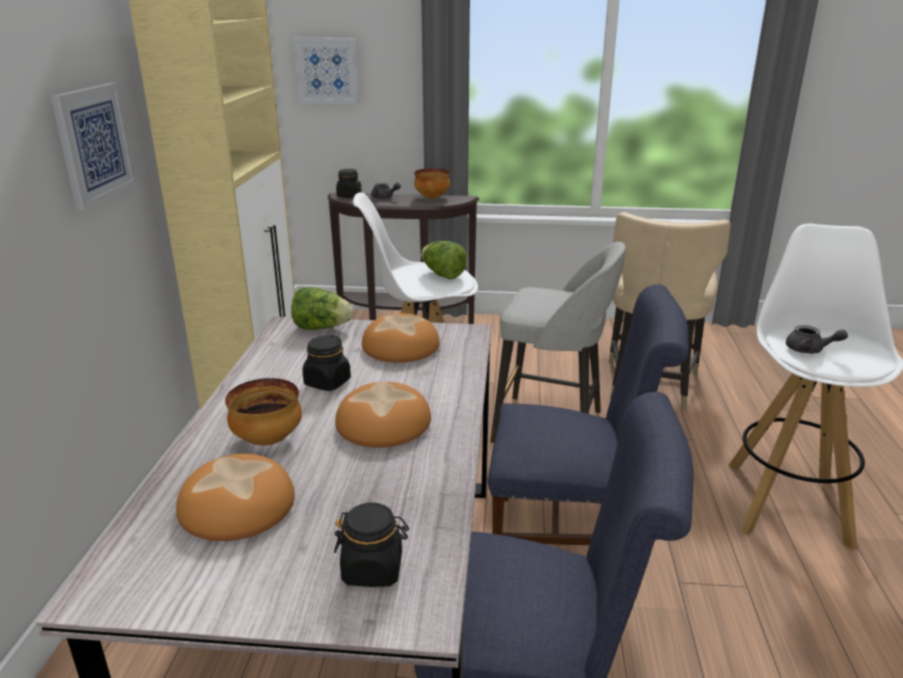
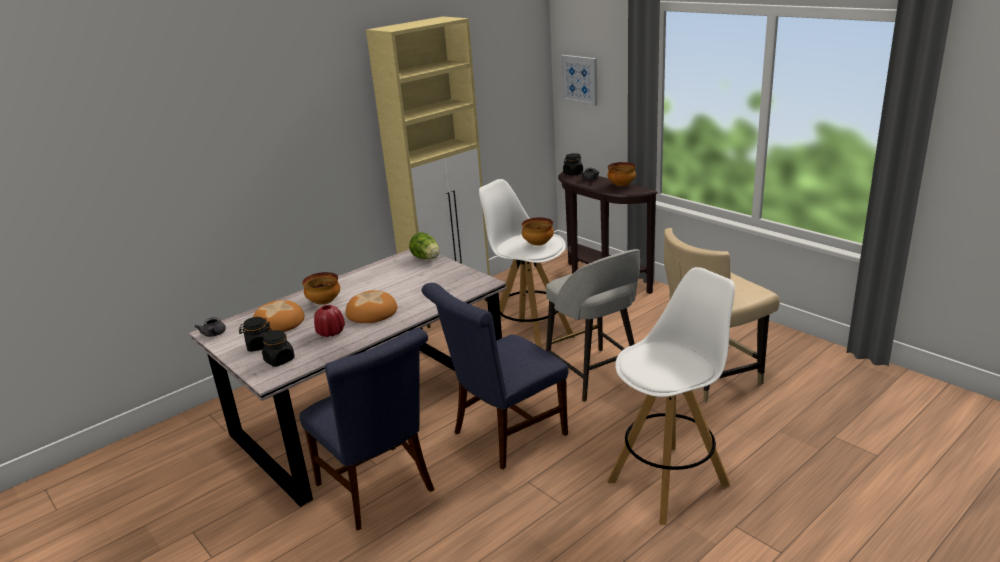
camera: 45 degrees right, 0 degrees up
picture [51,83,137,210] -> none
black jar [302,335,351,391] -> black jar moved to [239,317,272,352]
bread [362,313,440,363] -> none
lettuce [421,241,467,279] -> bowl [522,217,554,246]
blue chair [488,284,688,545] -> blue chair turned 90 degrees clockwise [422,283,569,470]
grey teapot [786,325,848,354] -> grey teapot moved to [194,317,226,337]
none -> red vase [314,305,345,337]

